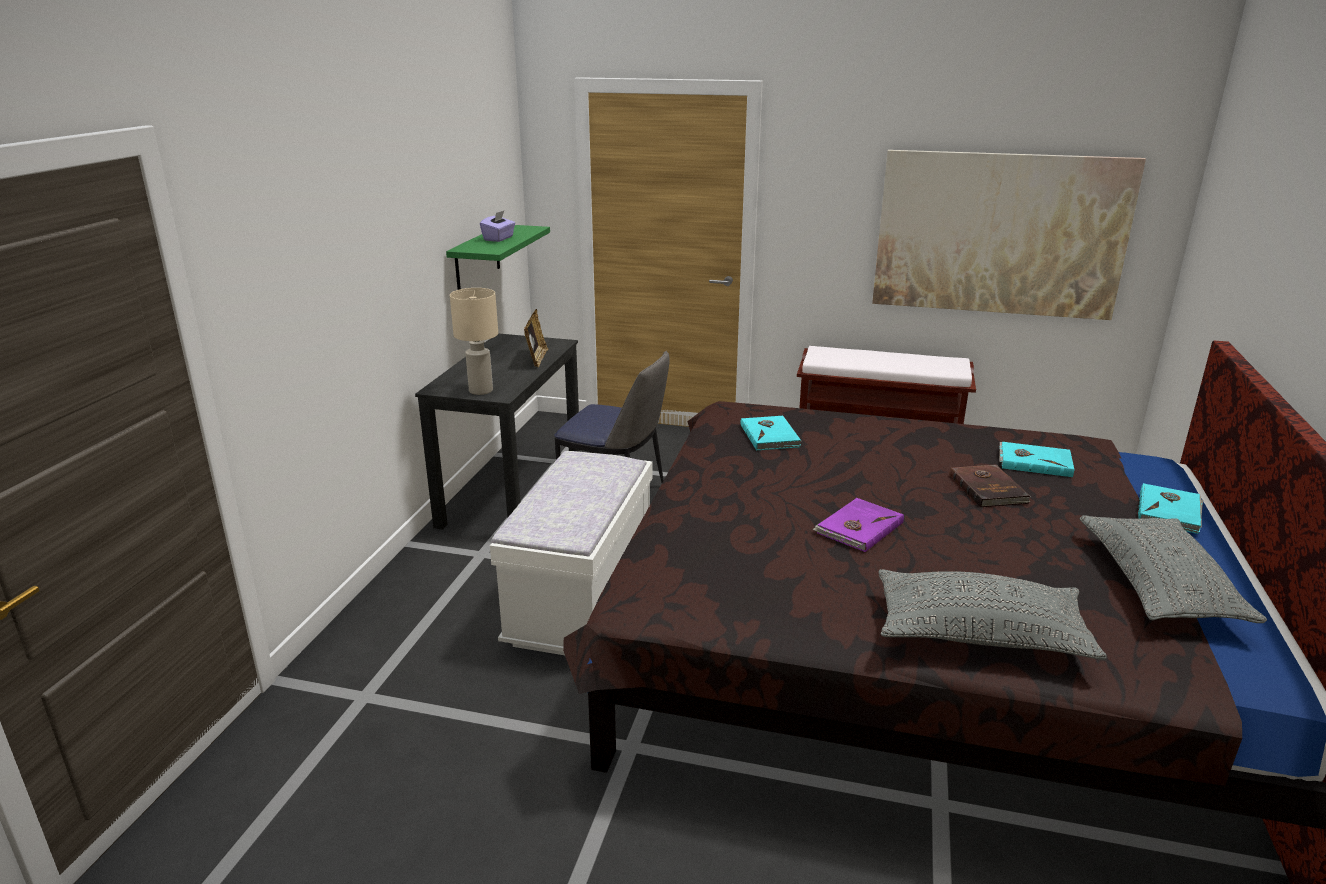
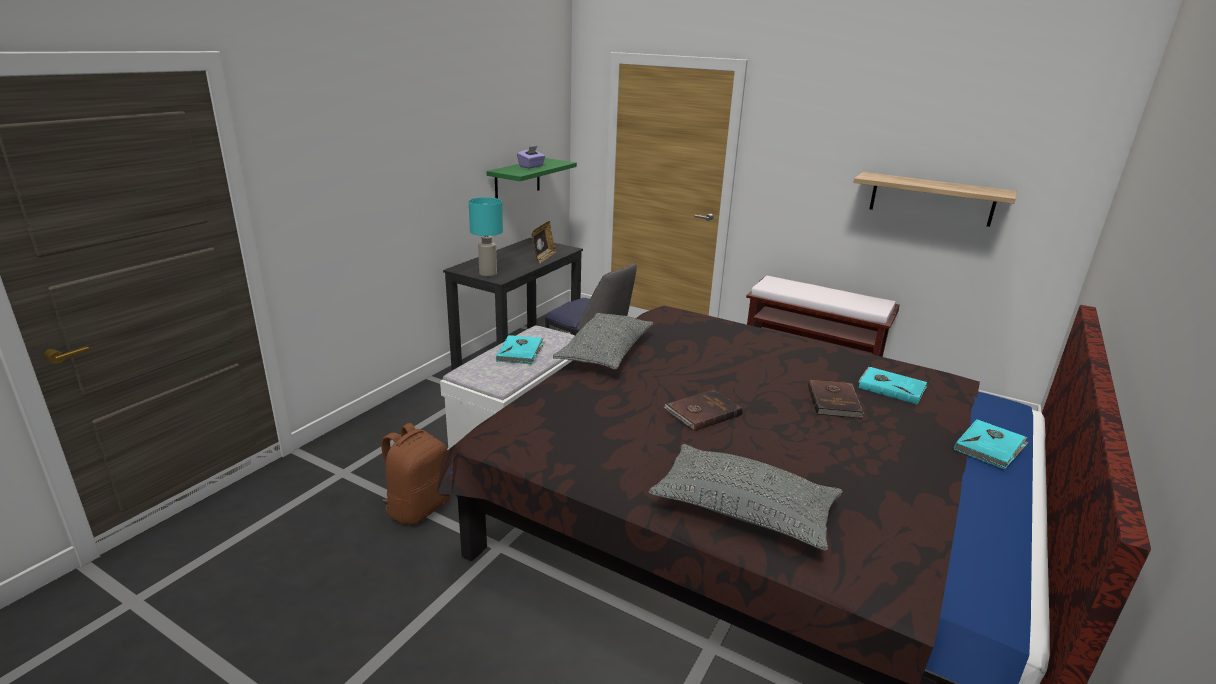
camera: 15 degrees right, 0 degrees up
beige table lamp [450,288,498,395] -> turquoise table lamp [469,197,503,277]
turquoise book [740,416,802,451] -> turquoise book moved to [496,335,545,364]
purple book [813,498,904,552] -> brown book [664,390,743,431]
picture [872,150,1146,320] -> shelf [853,172,1017,227]
grey pillow [1080,515,1267,623] -> grey pillow moved to [553,313,653,370]
none -> brown backpack [381,423,451,525]

